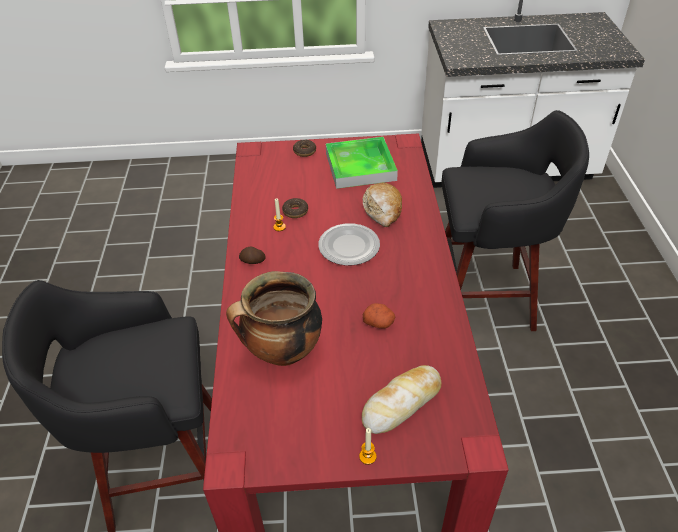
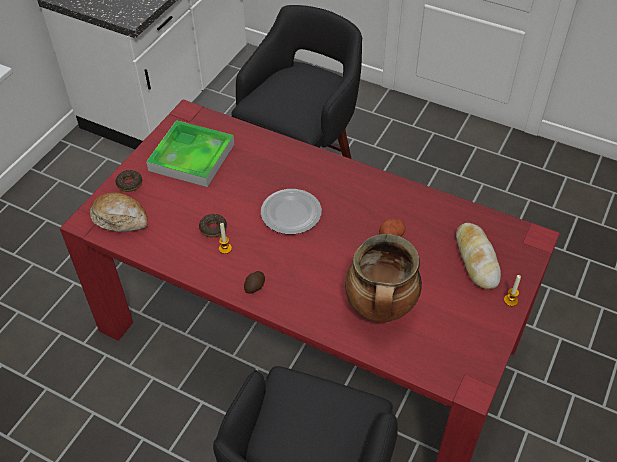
camera: 60 degrees left, 5 degrees up
bread [363,183,402,227] -> bread moved to [90,192,148,232]

